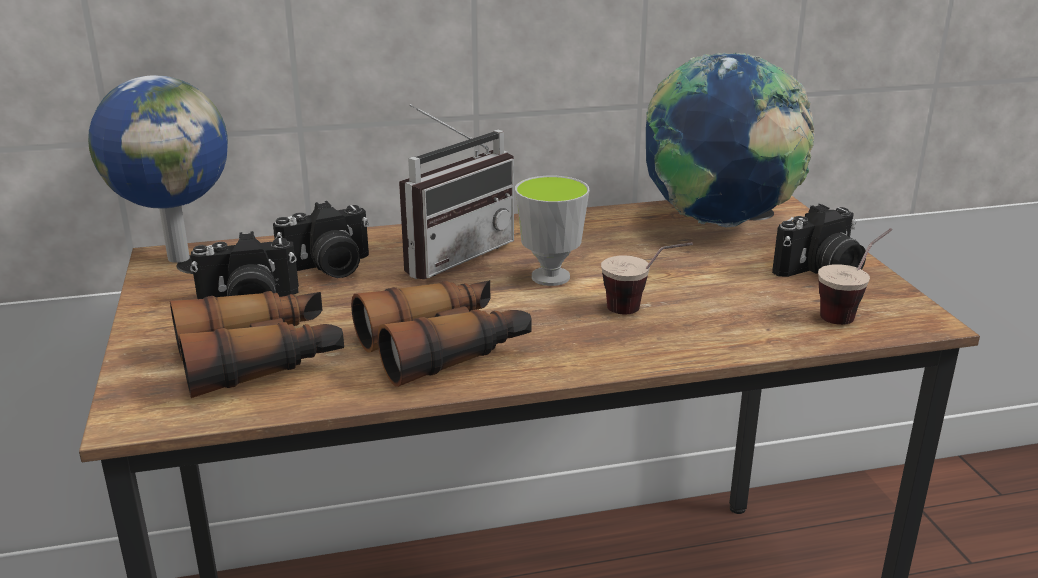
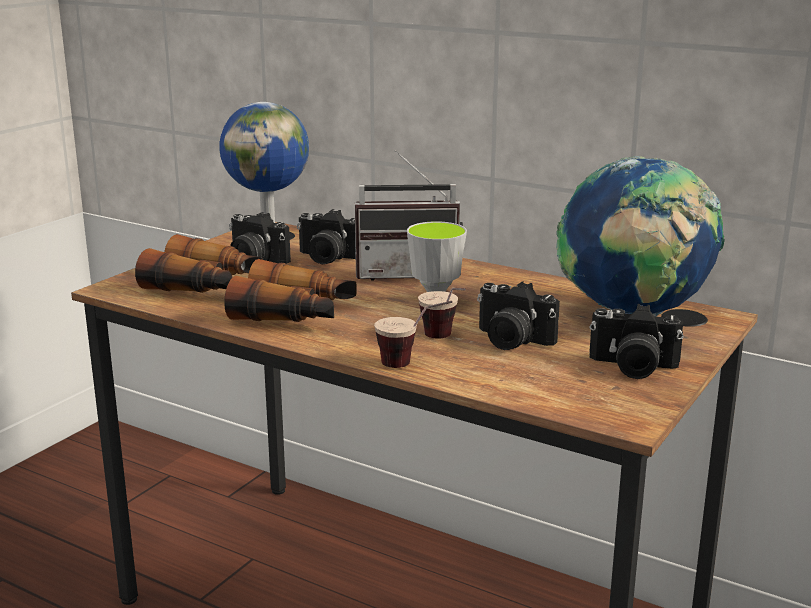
camera: 45 degrees right, 5 degrees down
cup [818,228,892,325] -> cup moved to [374,301,452,368]
none -> camera [477,281,560,350]

